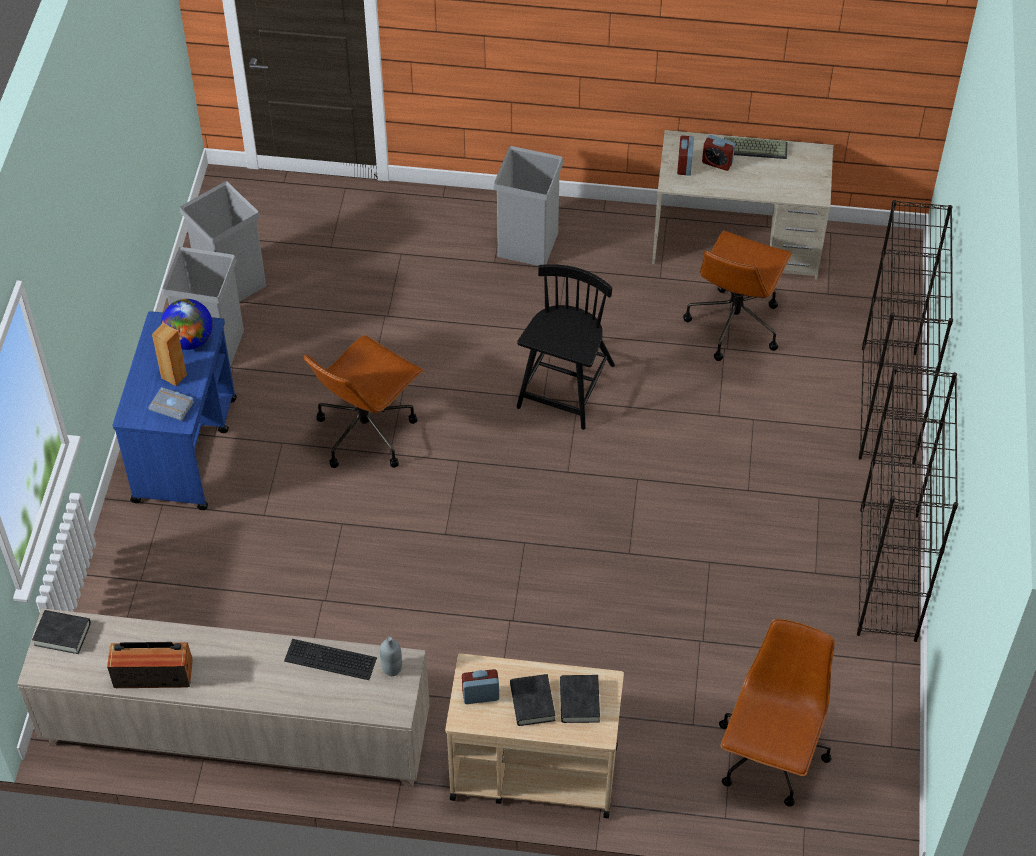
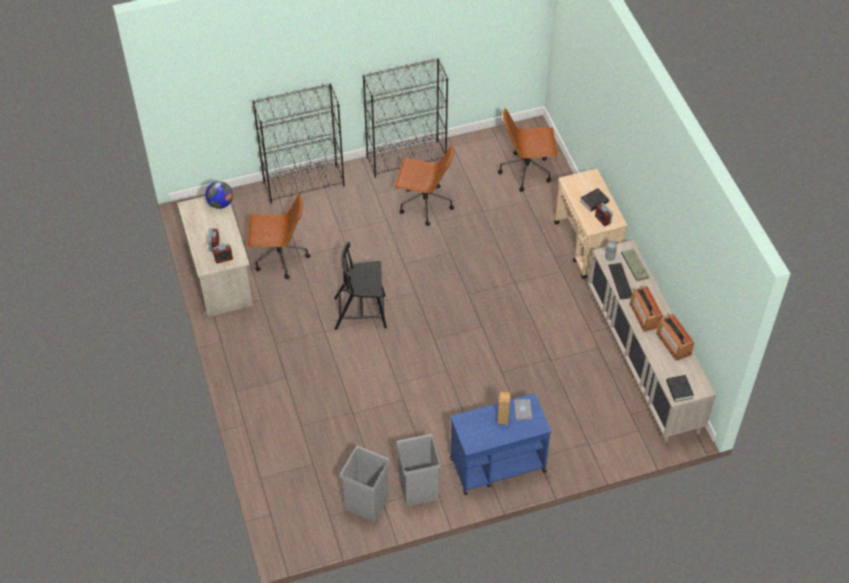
camera: 115 degrees left, 0 degrees up
globe [161,299,213,350] -> globe moved to [205,181,233,209]
brown office chair [304,335,423,468] -> brown office chair moved to [394,145,454,226]
grey trash can [493,146,564,266] -> none
black book [560,675,600,723] -> none
keyboard [724,136,788,159] -> keyboard moved to [621,249,649,281]
none -> radio [629,286,663,332]

